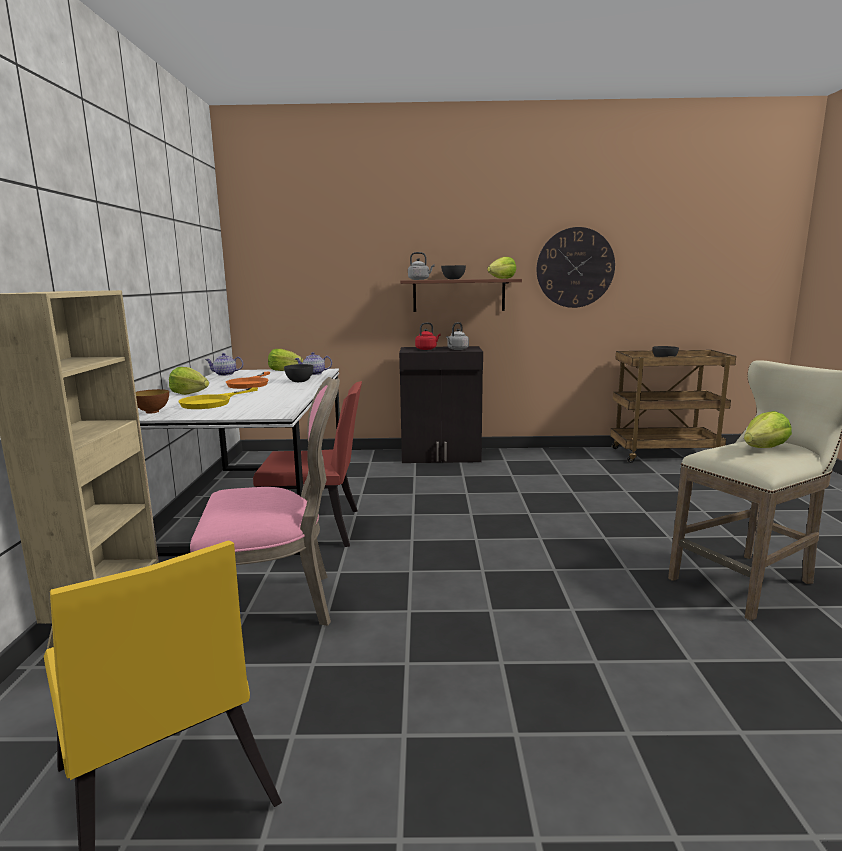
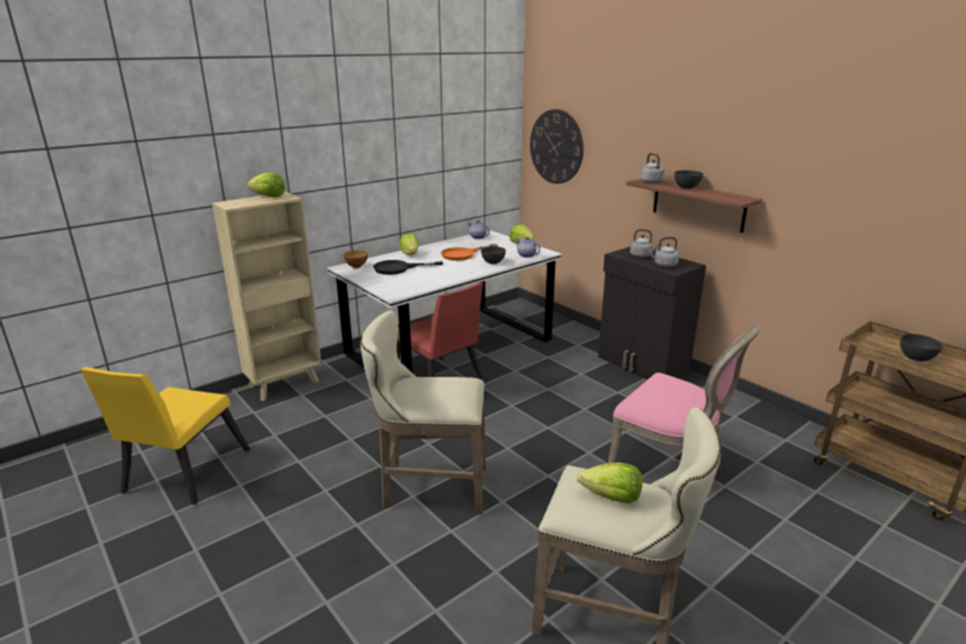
camera: 50 degrees right, 10 degrees up
yellow frying pan [178,387,258,409] -> black frying pan [373,260,443,275]
pink chair [190,377,340,626] -> pink chair moved to [608,325,761,470]
red kettle [415,323,441,350] -> grey kettle [630,229,659,258]
lettuce [487,257,516,279] -> lettuce moved to [247,172,286,197]
wall clock [537,227,615,308] -> wall clock moved to [530,109,584,184]
none -> beige stool [361,310,486,515]

